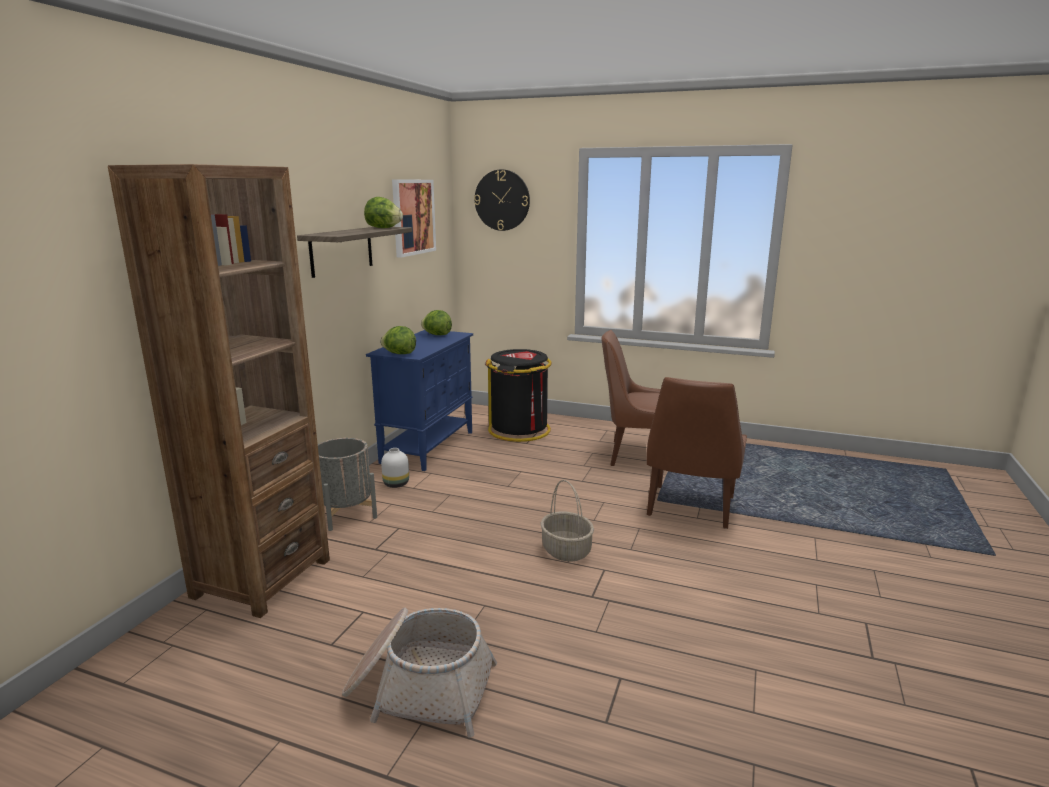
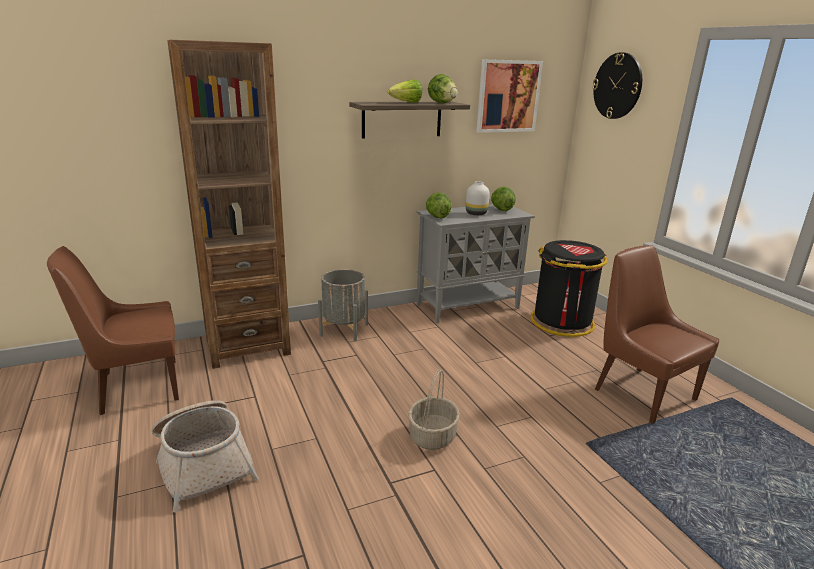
camera: 45 degrees right, 5 degrees up
blue cabinet [366,330,473,471] -> grey cabinet [417,204,535,323]
white vase [381,448,409,488] -> white vase moved to [466,181,489,215]
brown chair [647,377,747,529] -> brown chair moved to [47,246,179,415]
none -> lettuce [388,79,422,103]

